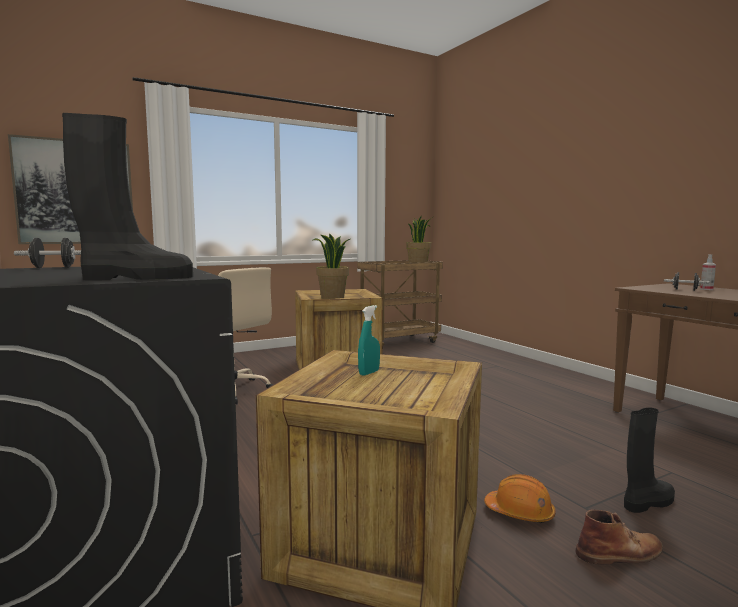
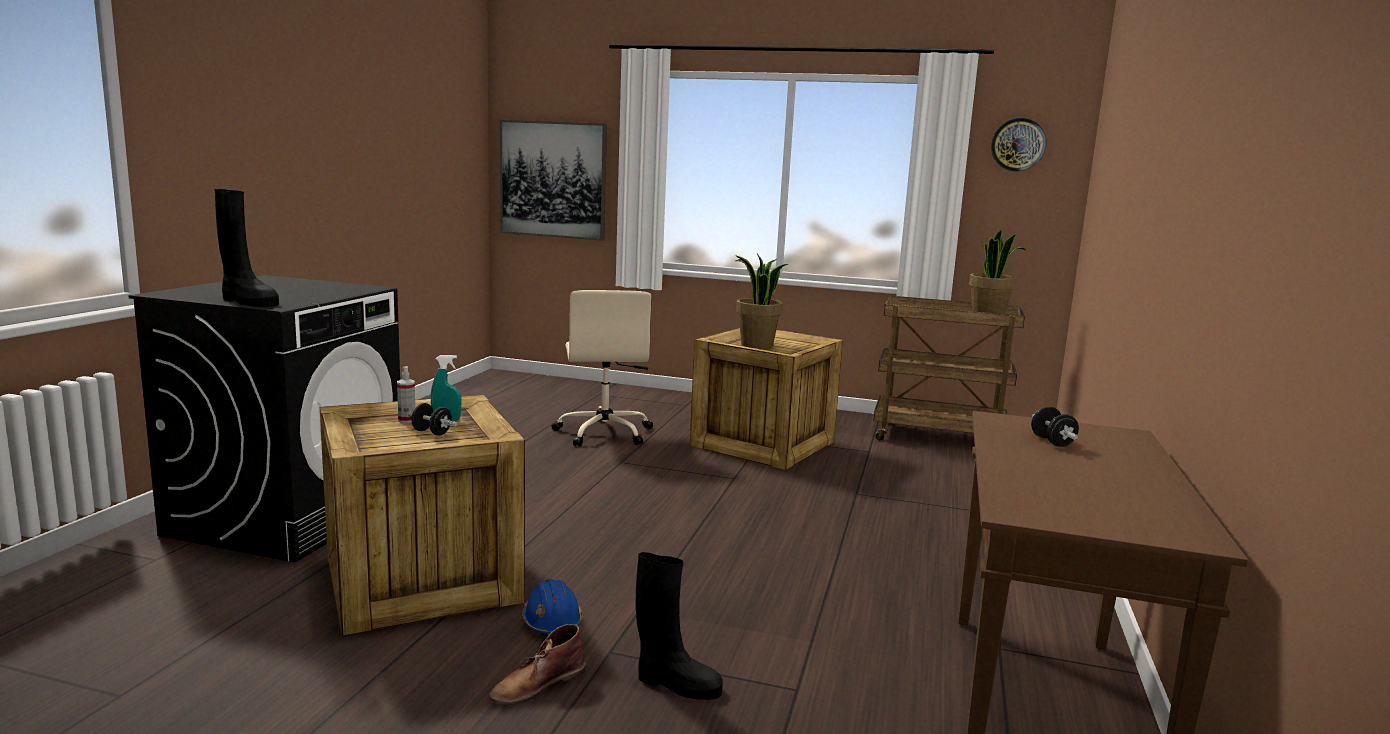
camera: 45 degrees right, 5 degrees up
black dumbbell [14,238,81,268] -> black dumbbell moved to [408,403,457,435]
orange hard hat [484,474,556,523] -> blue hard hat [522,579,583,637]
brown boot [575,509,663,565] -> brown boot turned 105 degrees clockwise [489,624,586,706]
spray bottle [700,254,716,290] -> spray bottle moved to [397,366,415,423]
none -> wall clock [991,118,1046,172]

